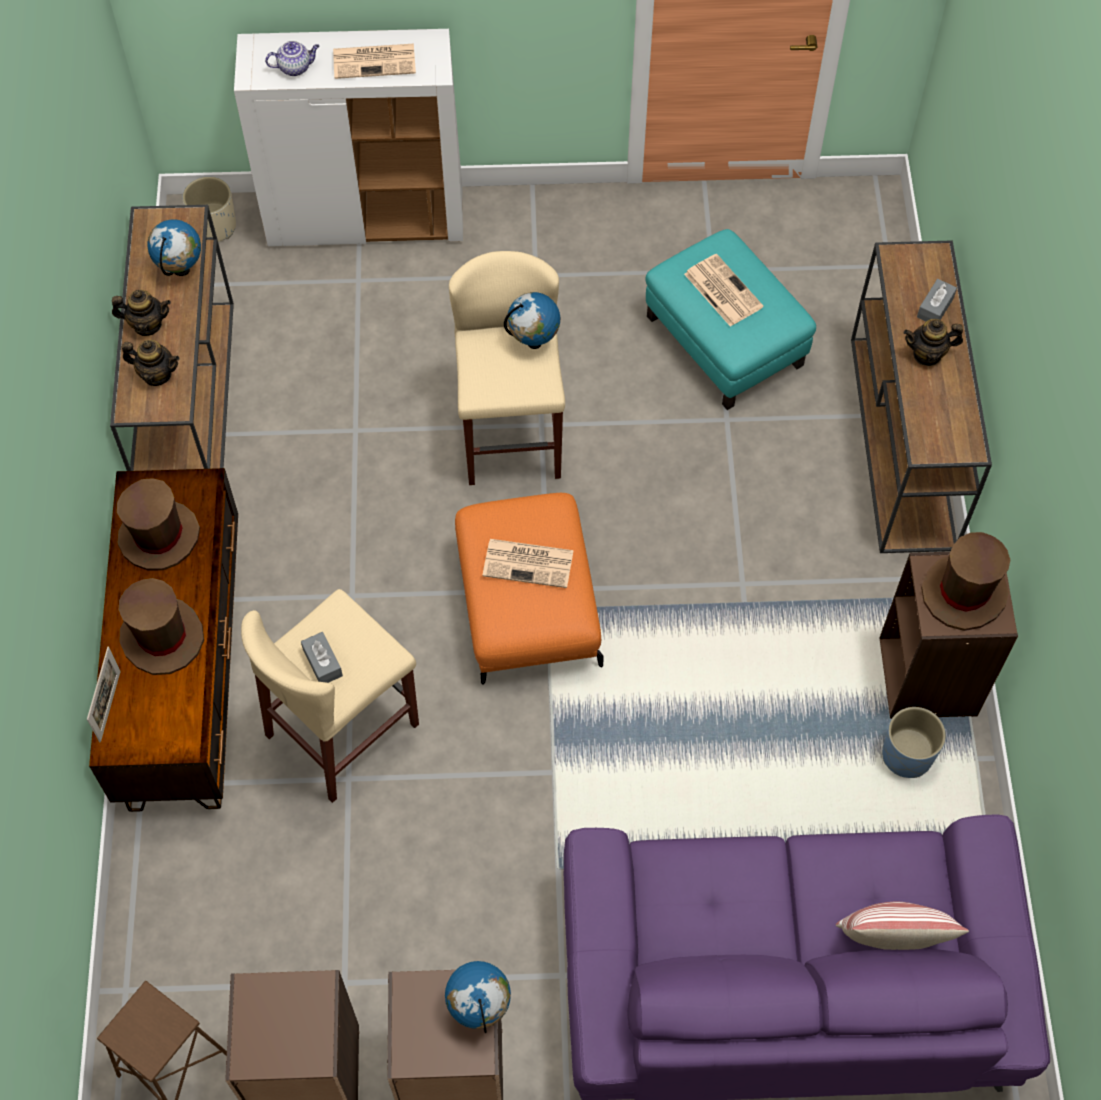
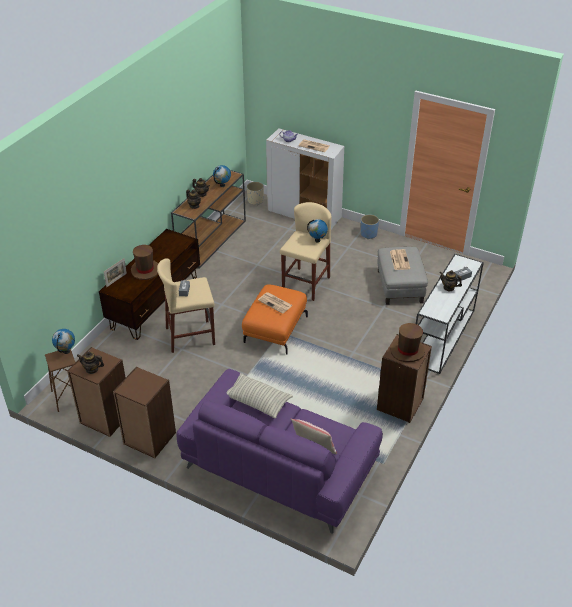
camera: 30 degrees right, 20 degrees down
brown hat [117,478,200,570] -> none
globe [445,961,511,1033] -> globe moved to [52,329,75,354]
turquoise ottoman [645,229,816,410] -> grey ottoman [377,247,428,305]
brown console table [851,240,992,553] -> white console table [416,254,484,374]
blue planter [882,707,946,778] -> blue planter moved to [361,214,379,239]
none -> teapot [77,351,104,374]
none -> pillow [226,373,293,418]

